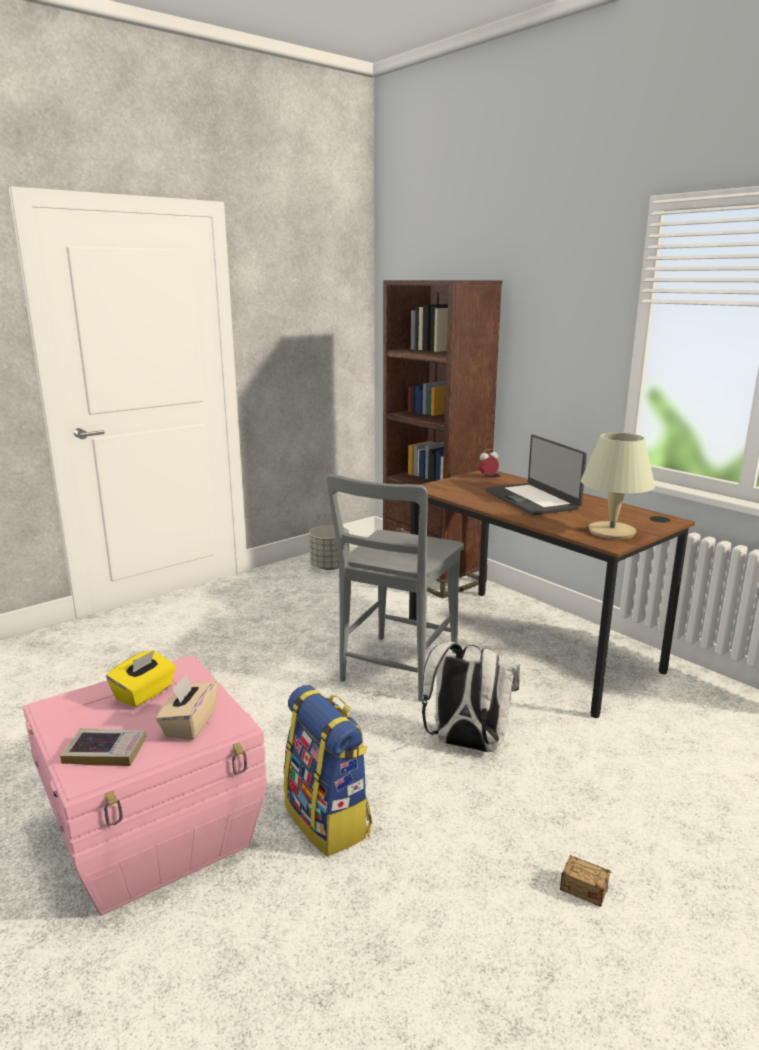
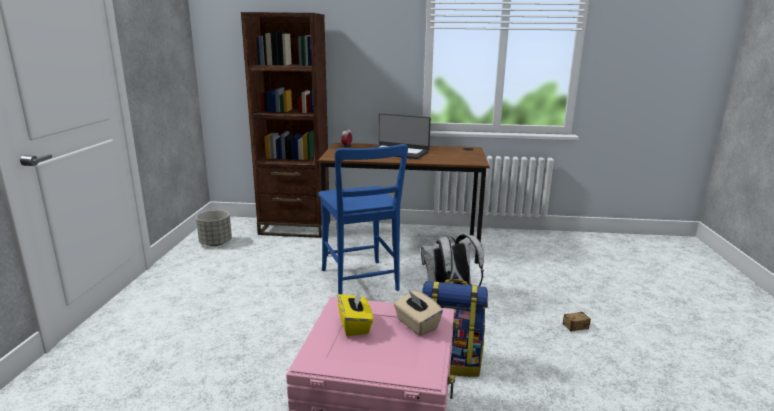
camera: 45 degrees left, 0 degrees up
book [60,728,147,766] -> none
grey chair [326,474,464,702] -> blue chair [318,144,408,294]
beige table lamp [581,433,655,540] -> none

